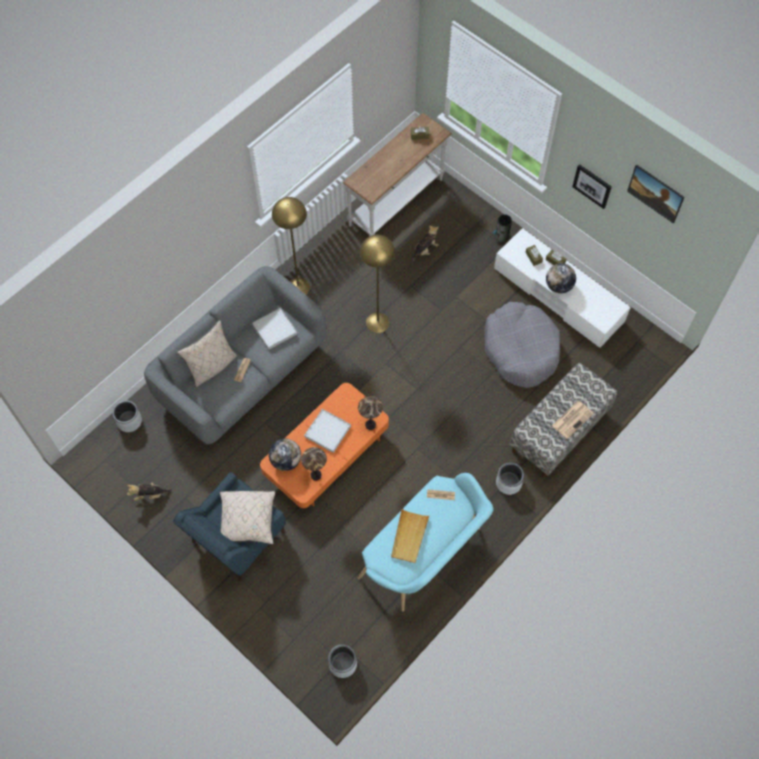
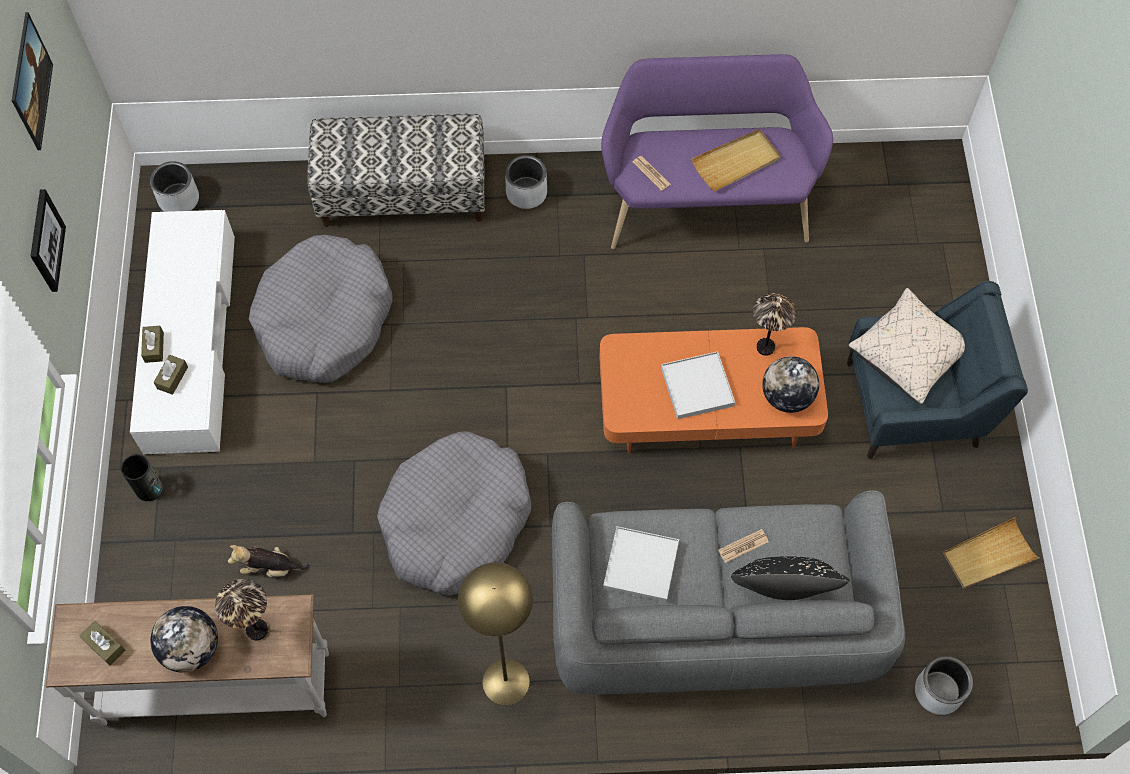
camera: 135 degrees left, 0 degrees up
plush toy [127,483,172,501] -> beige tray [943,517,1040,589]
beige pillow [177,320,237,387] -> black pillow [731,556,850,600]
grey planter [328,645,357,678] -> grey planter moved to [150,161,199,212]
table lamp [358,396,383,430] -> table lamp moved to [215,579,268,641]
turquoise bench [358,473,494,612] -> purple bench [601,54,833,249]
yellow floor lamp [360,235,395,333] -> grey dog bed [377,431,531,595]
globe [546,263,576,293] -> globe moved to [150,606,218,673]
newspaper [552,401,594,439] -> none

